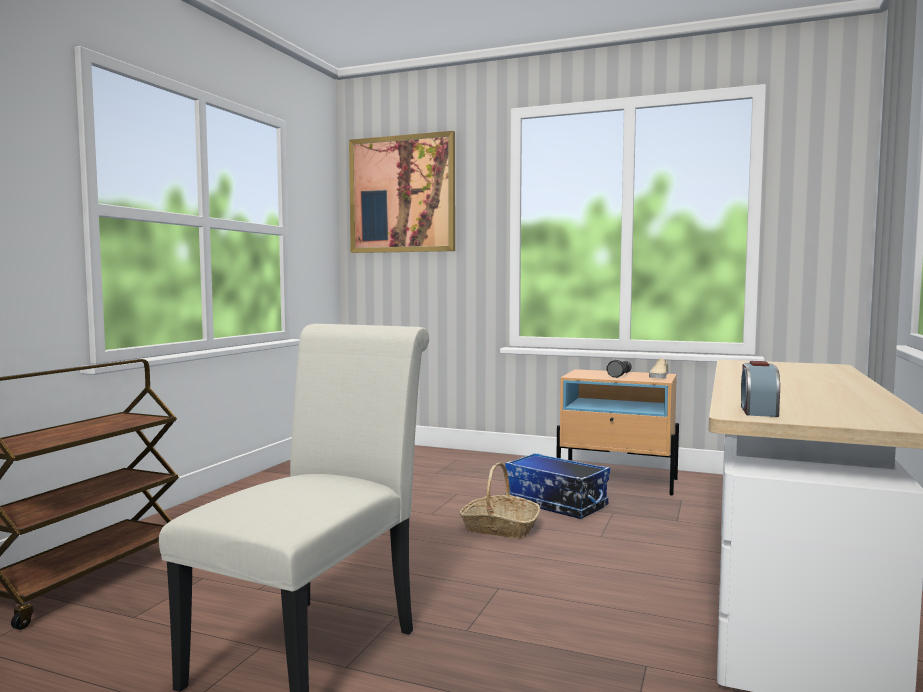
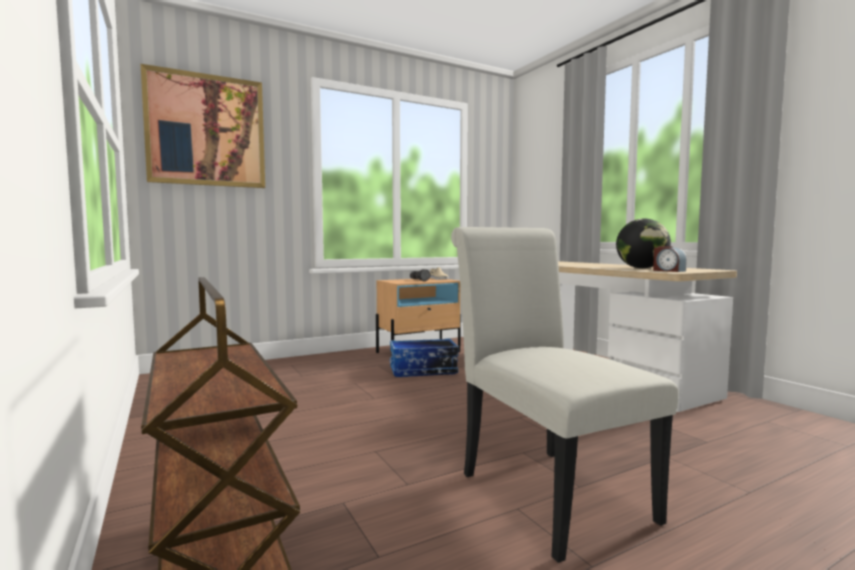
camera: 50 degrees left, 0 degrees up
basket [459,463,540,539] -> none
none -> globe [616,219,671,268]

